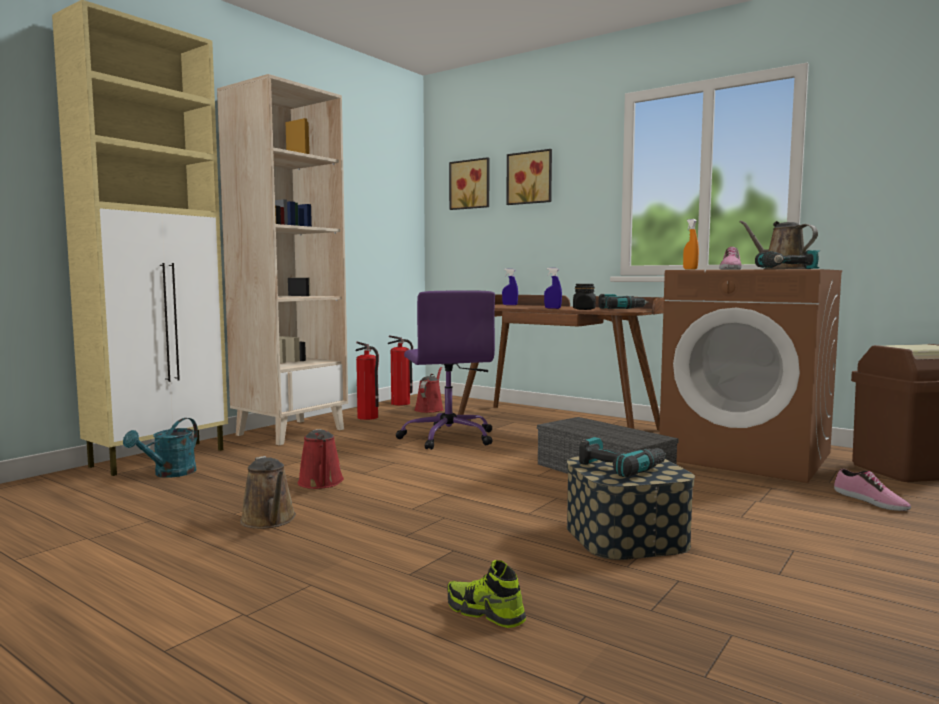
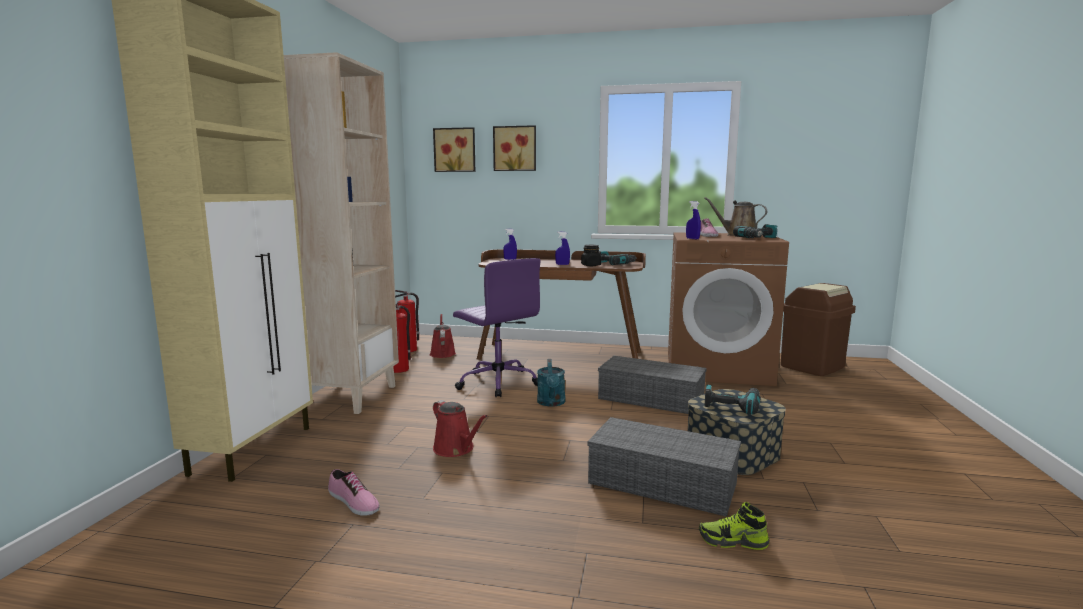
camera: 25 degrees left, 5 degrees up
turquoise watering can [123,418,198,478] -> turquoise watering can moved to [537,359,565,407]
brown watering can [240,456,296,529] -> none
orange spray bottle [683,219,699,270] -> blue spray bottle [686,201,701,239]
shoe [834,469,911,511] -> shoe moved to [328,469,380,516]
none -> grey storage box [587,417,741,517]

